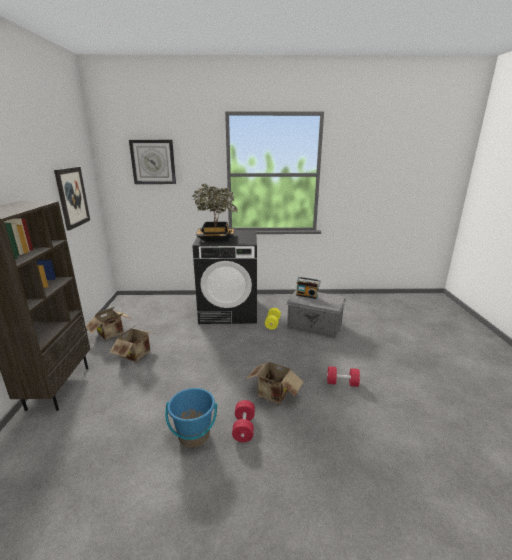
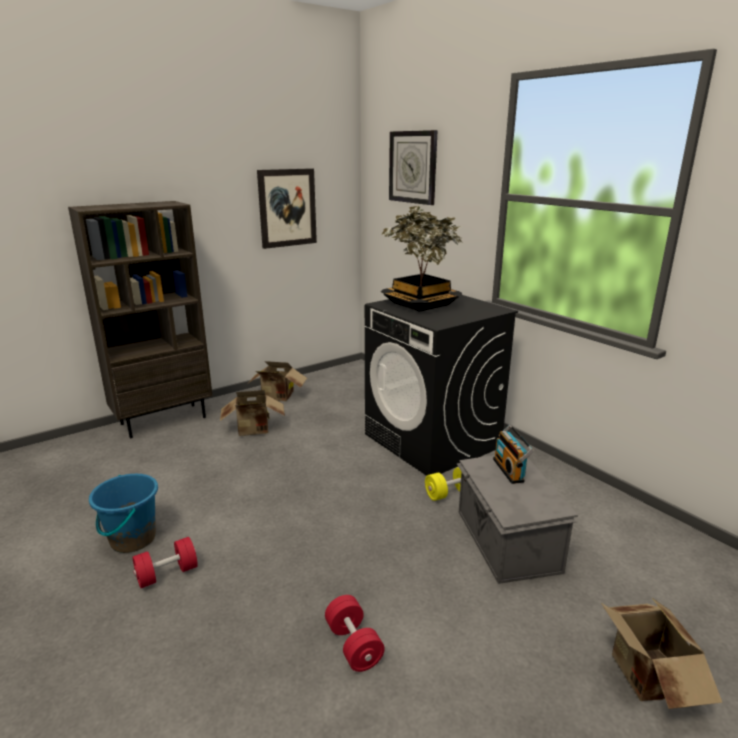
camera: 55 degrees right, 0 degrees up
cardboard box [246,361,304,404] -> cardboard box moved to [600,597,723,709]

